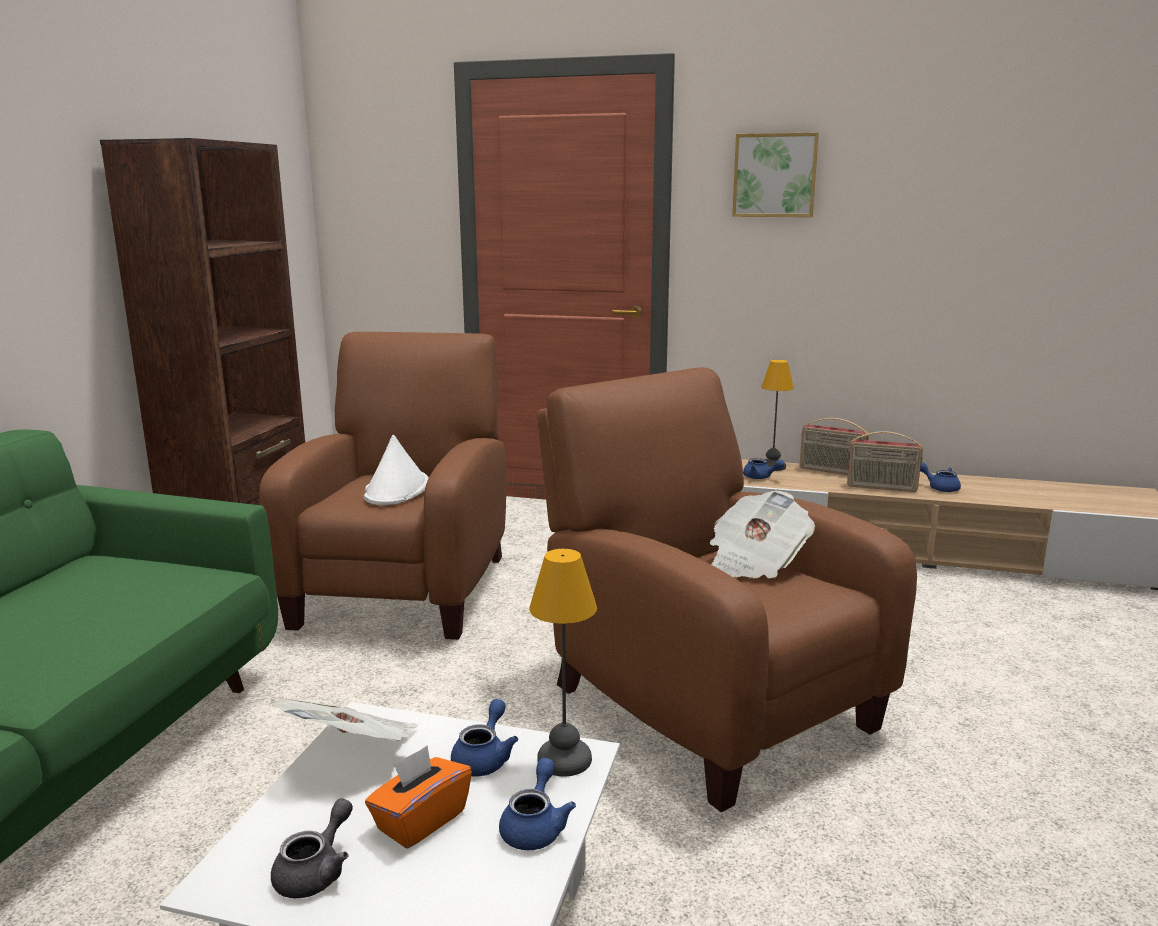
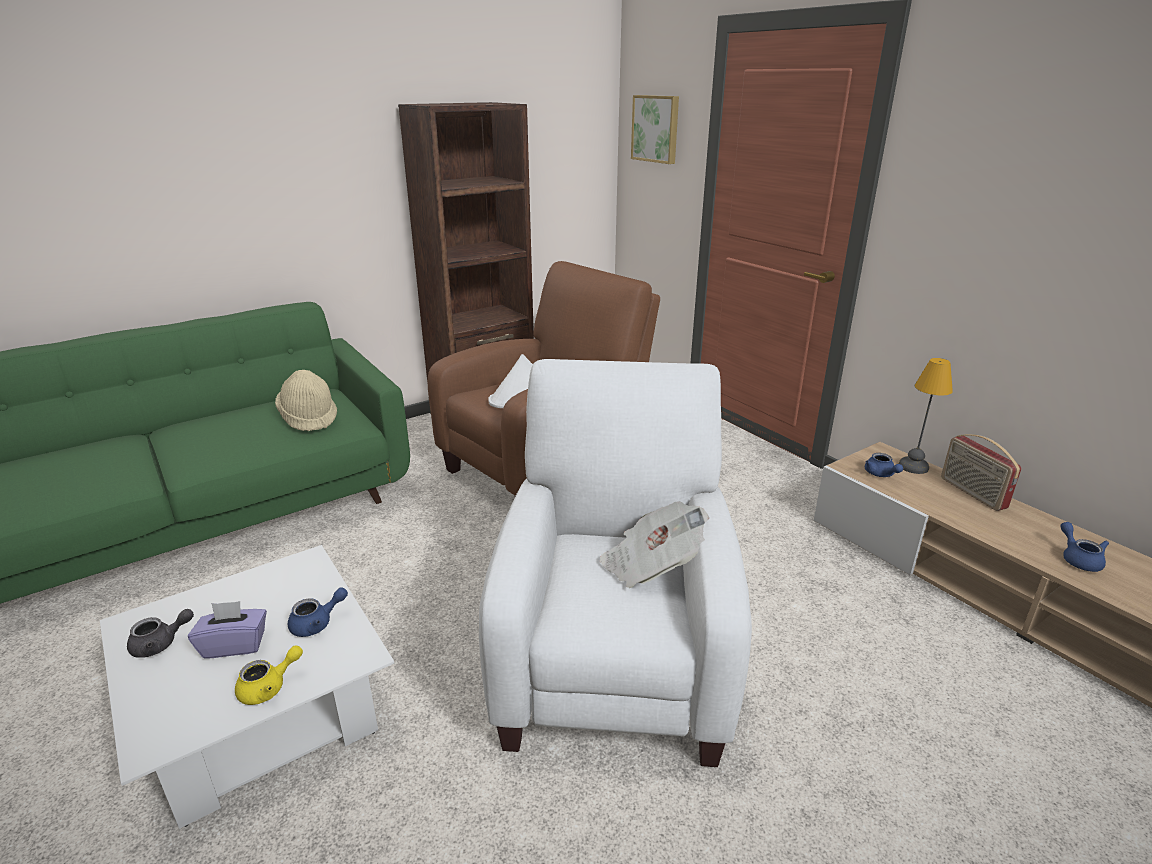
camera: 40 degrees right, 10 degrees up
newspaper [272,699,418,741] -> none
orange tissue box [365,746,472,849] -> purple tissue box [188,601,267,659]
blue teapot [499,758,576,850] -> yellow teapot [235,645,303,705]
table lamp [529,549,597,777] -> none
brown armchair [537,367,917,812] -> white armchair [479,359,752,767]
picture [732,132,819,217] -> picture moved to [631,95,679,164]
radio [847,431,923,492] -> none
none -> beige hat [275,370,337,431]

